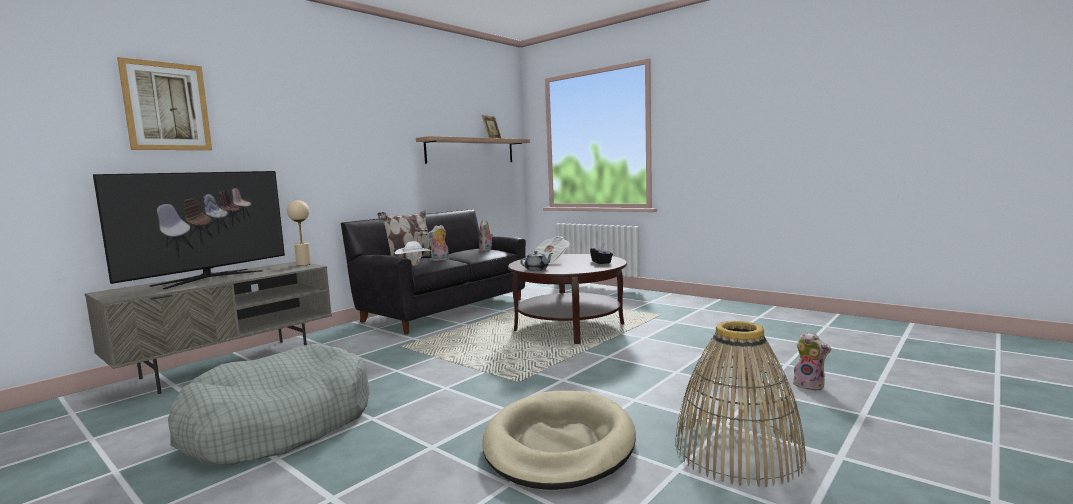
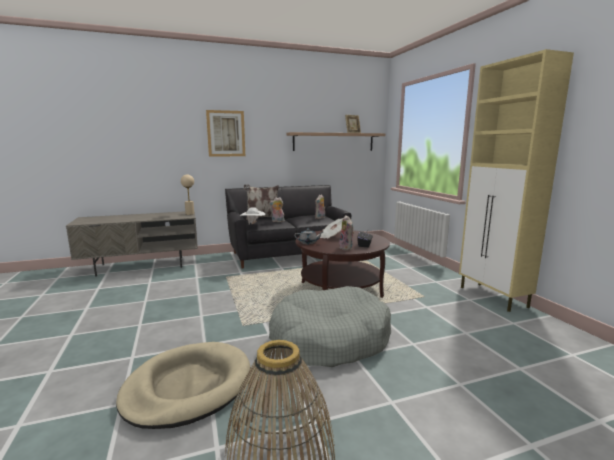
camera: 30 degrees right, 5 degrees up
television [93,171,285,289] -> none
picture [117,57,212,150] -> picture moved to [206,110,245,157]
grey dog bed [168,344,370,465] -> grey dog bed moved to [269,286,391,367]
plush toy [793,332,831,391] -> plush toy moved to [339,215,354,250]
none -> beige cabinet [459,49,574,312]

